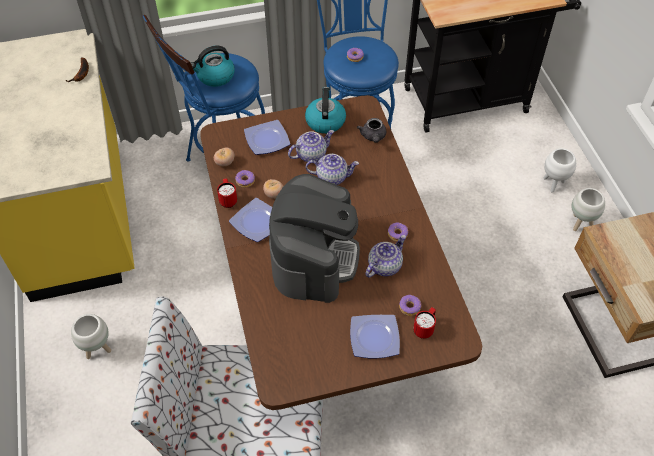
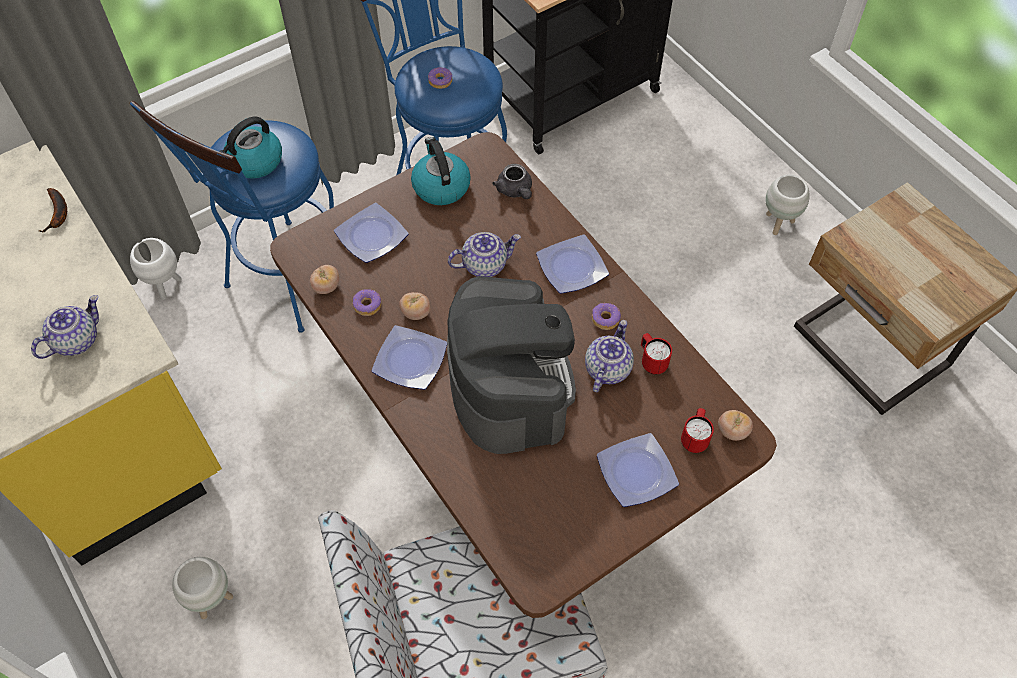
camera: 20 degrees left, 5 degrees up
red mug [217,178,237,208] -> red mug moved to [641,333,672,375]
teapot [288,130,334,162] -> teapot moved to [31,295,99,359]
donut [399,295,421,316] -> none
white planter [544,148,576,193] -> white planter moved to [130,238,181,300]
none -> plate [536,234,609,294]
none -> tomato [718,410,753,441]

